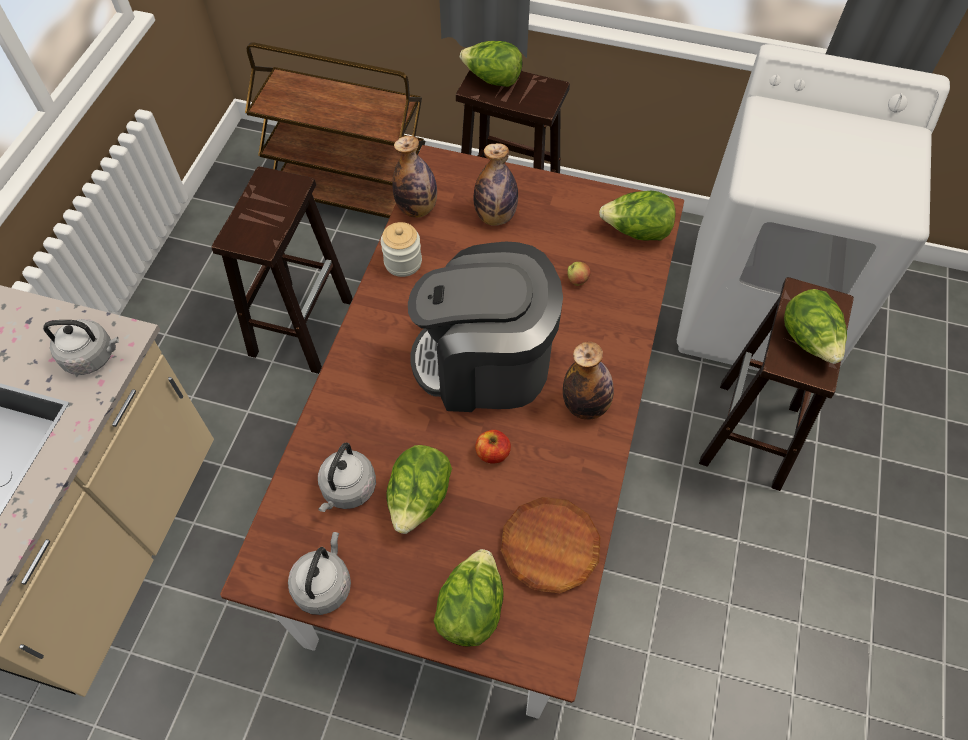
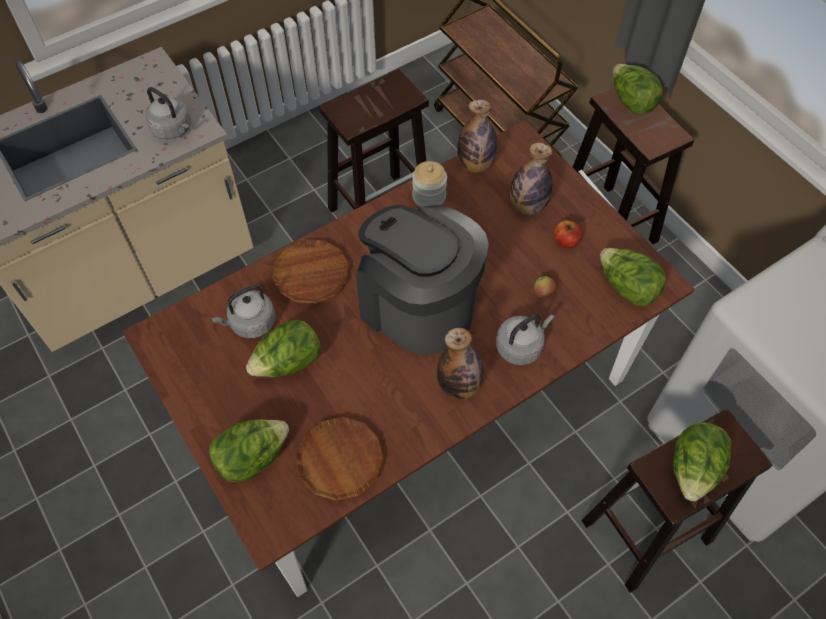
camera: 40 degrees right, 0 degrees up
grey kettle [288,532,351,615] -> grey kettle moved to [496,314,554,365]
apple [475,430,511,464] -> apple moved to [554,220,582,248]
none -> brown plate [272,240,349,303]

